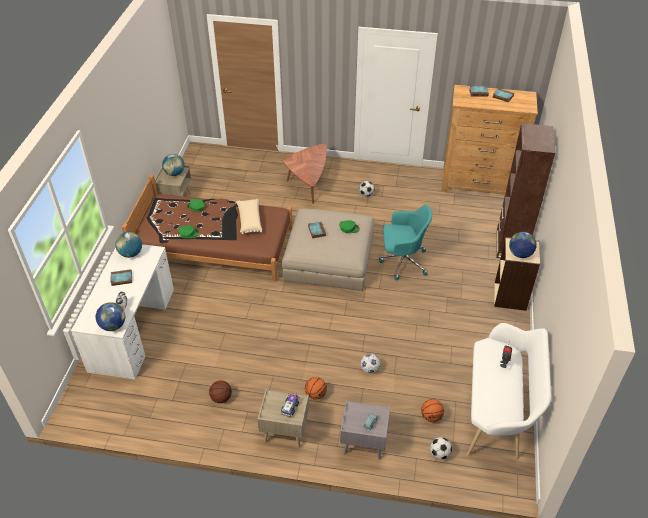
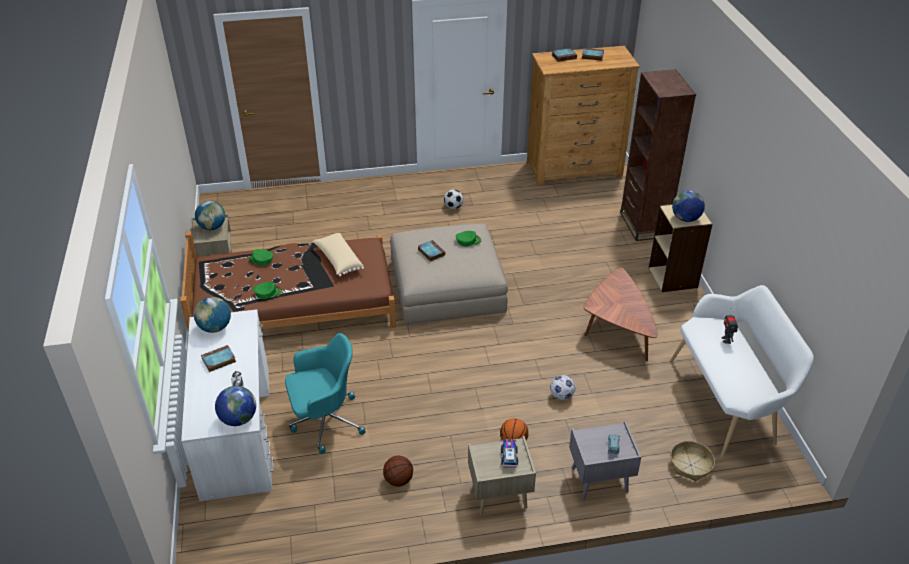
camera: 20 degrees left, 5 degrees down
brown coffee table [283,143,327,204] -> brown coffee table moved to [584,268,658,361]
turquoise office chair [379,205,432,280] -> turquoise office chair moved to [285,333,366,454]
basketball [421,399,444,422] -> none
football [430,437,452,460] -> basket [671,441,715,481]

